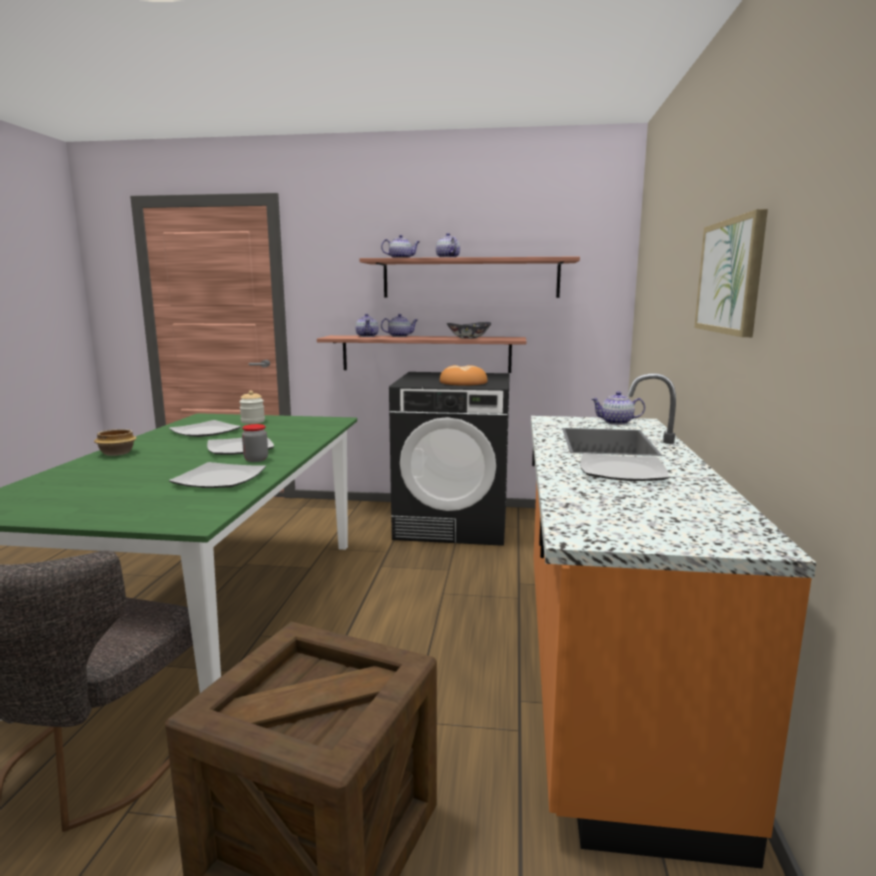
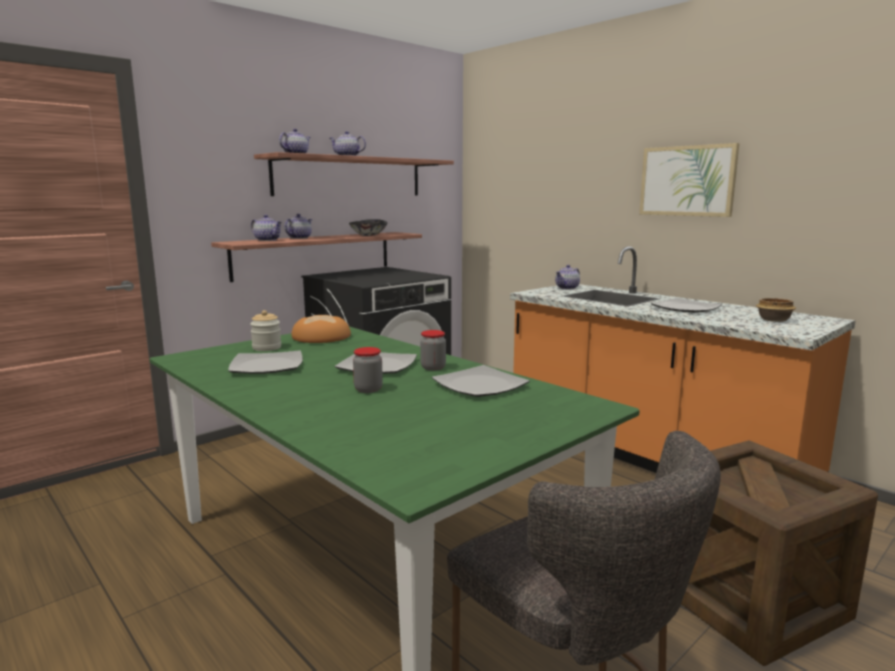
camera: 50 degrees left, 0 degrees up
bowl [94,429,137,456] -> bowl moved to [756,298,796,322]
bread [440,365,488,386] -> bread moved to [291,315,351,343]
none -> jar [353,347,383,393]

